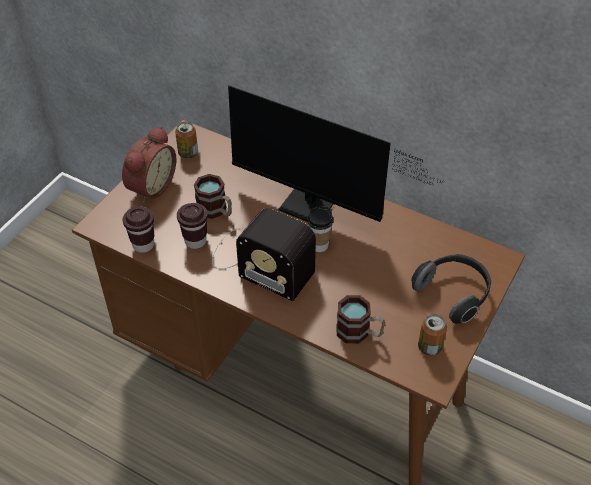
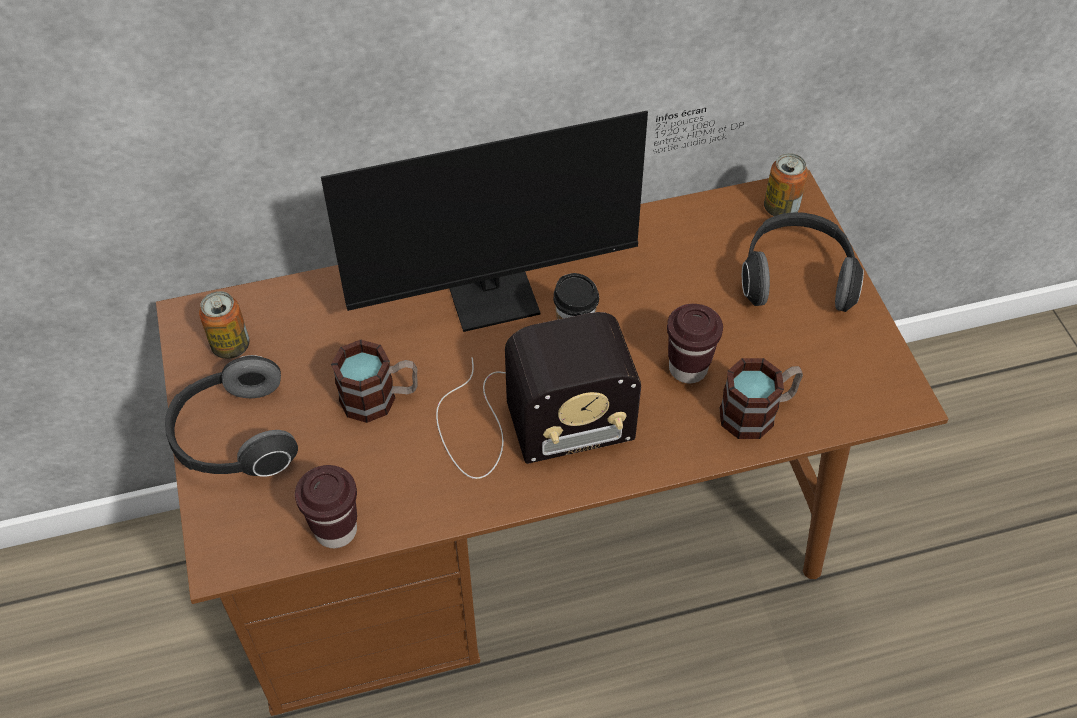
camera: 45 degrees left, 5 degrees up
alarm clock [122,126,176,203] -> headphones [165,355,298,477]
brown cup [177,203,208,249] -> brown cup moved to [667,304,723,383]
can [418,314,447,356] -> can moved to [764,153,808,216]

